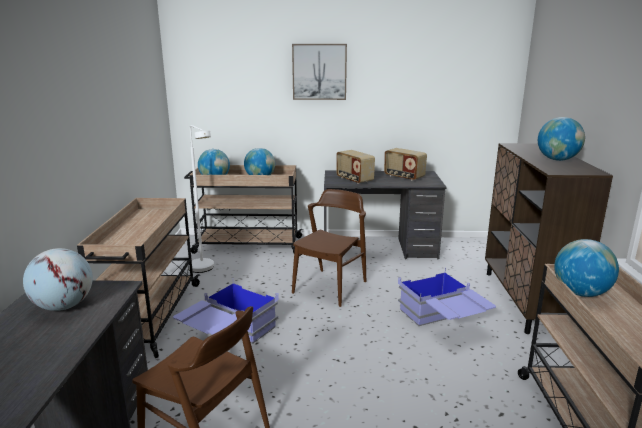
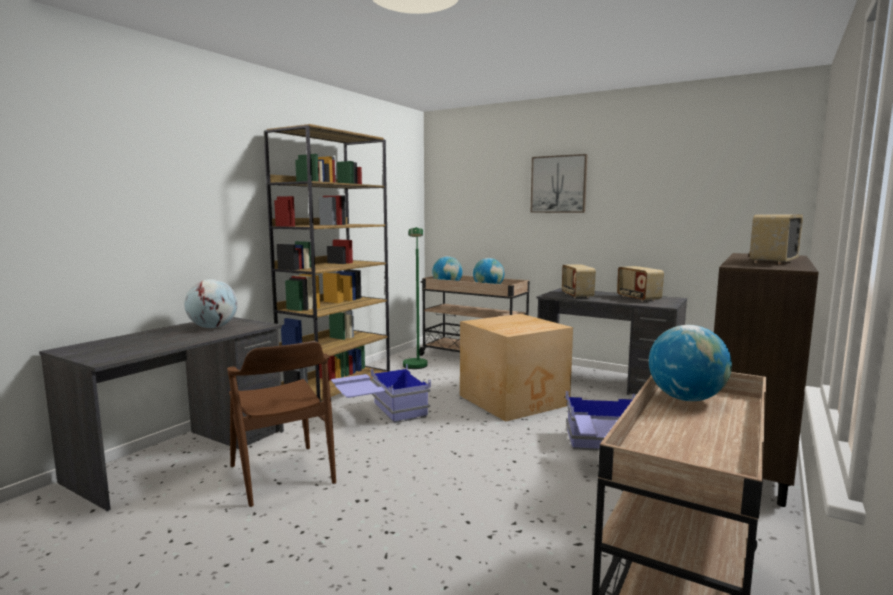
camera: 30 degrees right, 10 degrees down
beige cart [77,198,200,358] -> brown bookcase [264,124,390,402]
white floor lamp [188,125,214,273] -> green floor lamp [403,227,428,369]
brown chair [292,189,366,307] -> cardboard box [460,314,573,422]
globe [538,117,585,161] -> radio [749,214,803,265]

